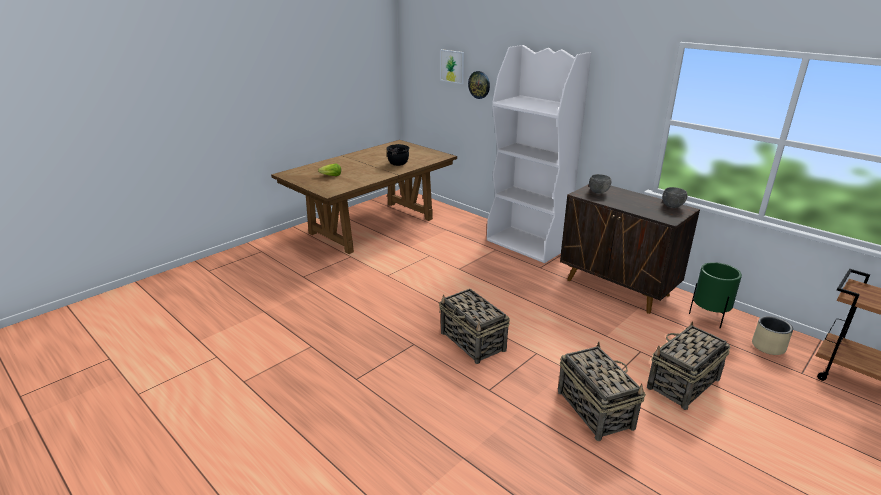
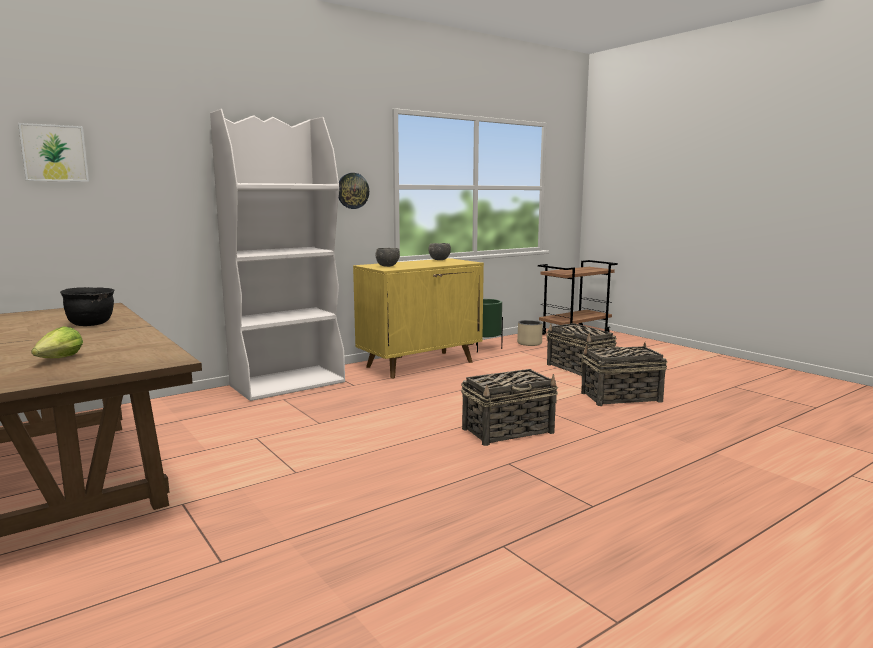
camera: 80 degrees left, 15 degrees down
wall clock [468,71,490,99] -> wall clock moved to [339,173,369,209]
brown cabinet [560,184,700,314] -> yellow cabinet [353,258,484,379]

